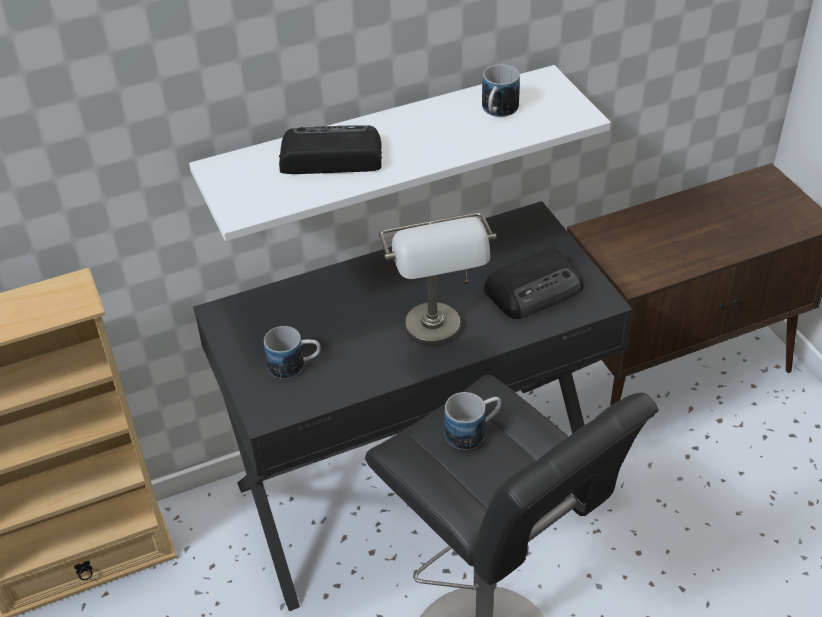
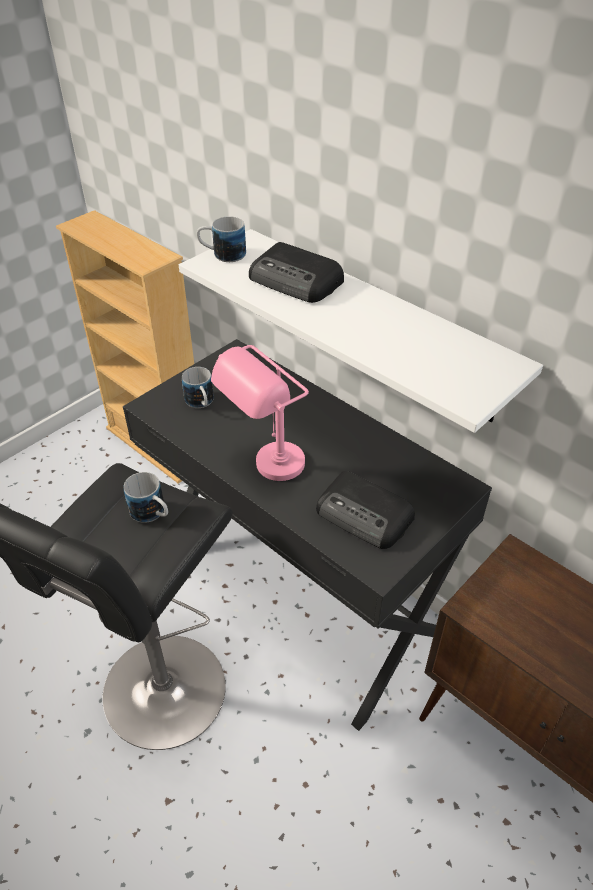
camera: 65 degrees right, 0 degrees up
radio [279,125,382,174] -> radio turned 150 degrees clockwise [249,242,344,303]
grey table lamp [379,212,497,347] -> pink table lamp [211,345,309,481]
mug [482,64,520,117] -> mug moved to [197,216,246,262]

